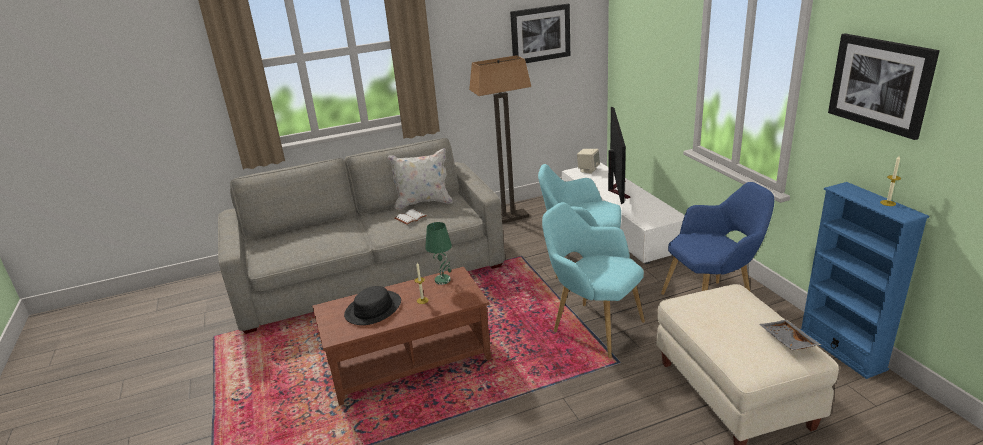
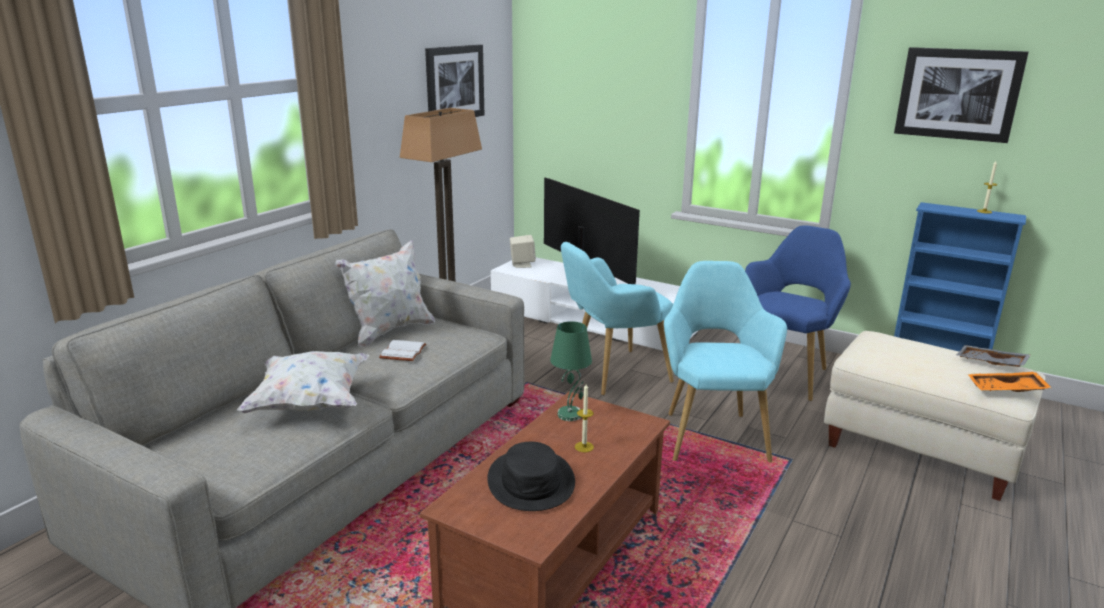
camera: 40 degrees left, 5 degrees down
turquoise armchair [542,202,645,358] -> turquoise armchair turned 90 degrees clockwise [664,261,787,463]
none -> white pillow [237,351,369,413]
none -> orange tray [968,372,1051,392]

